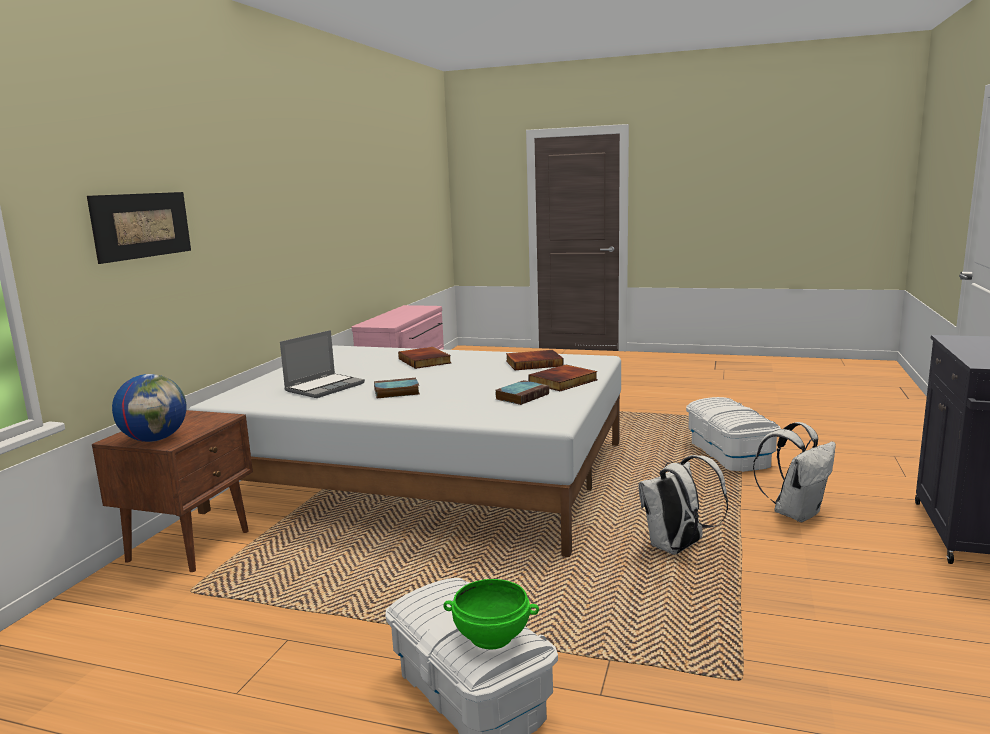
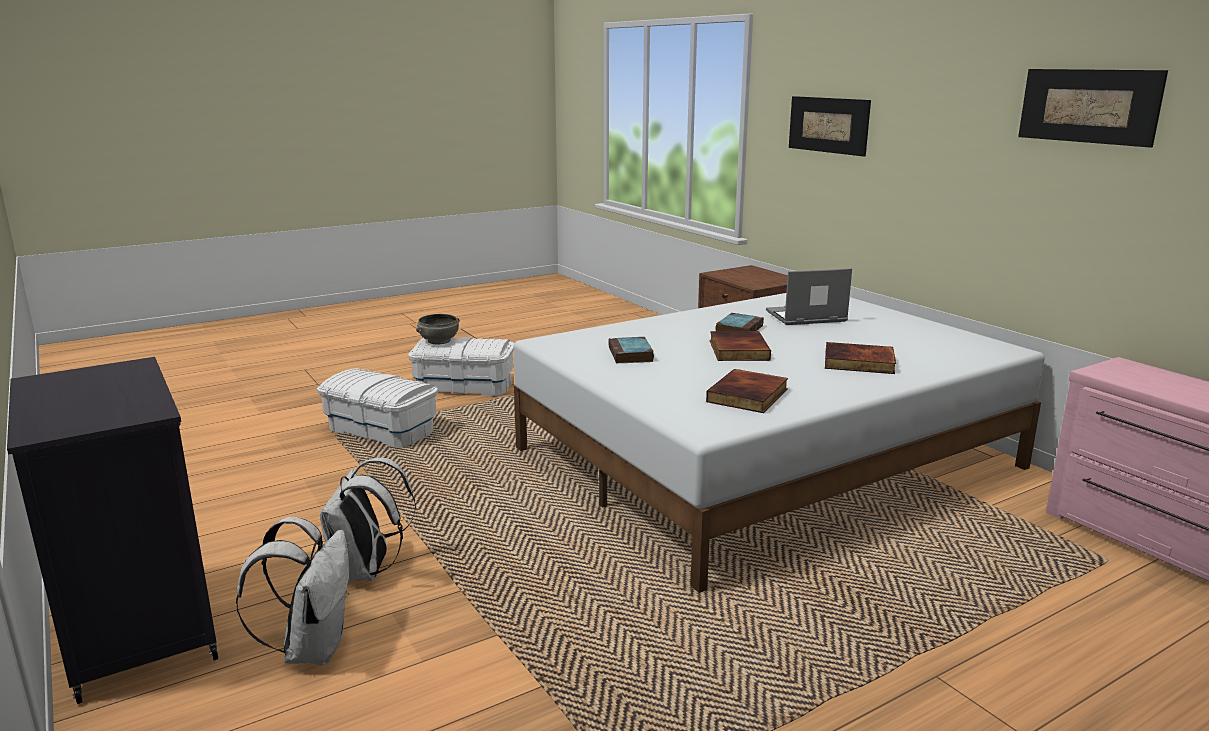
camera: 130 degrees right, 5 degrees up
globe [112,374,187,442] -> none
laptop [280,330,365,398] -> laptop turned 90 degrees clockwise [766,268,852,325]
green bowl [443,579,539,649] -> grey bowl [416,314,460,344]
book [528,365,598,391] -> book moved to [710,331,771,361]
white backpack [638,455,728,555] -> white backpack moved to [236,517,349,665]
white storage box [686,397,781,472] -> white storage box moved to [317,368,438,448]
none -> picture [1018,69,1168,148]

